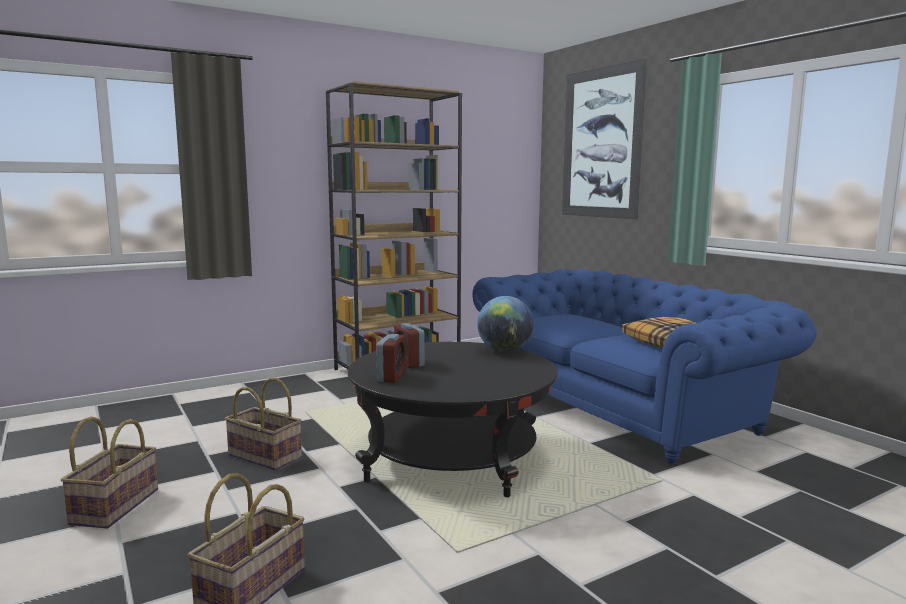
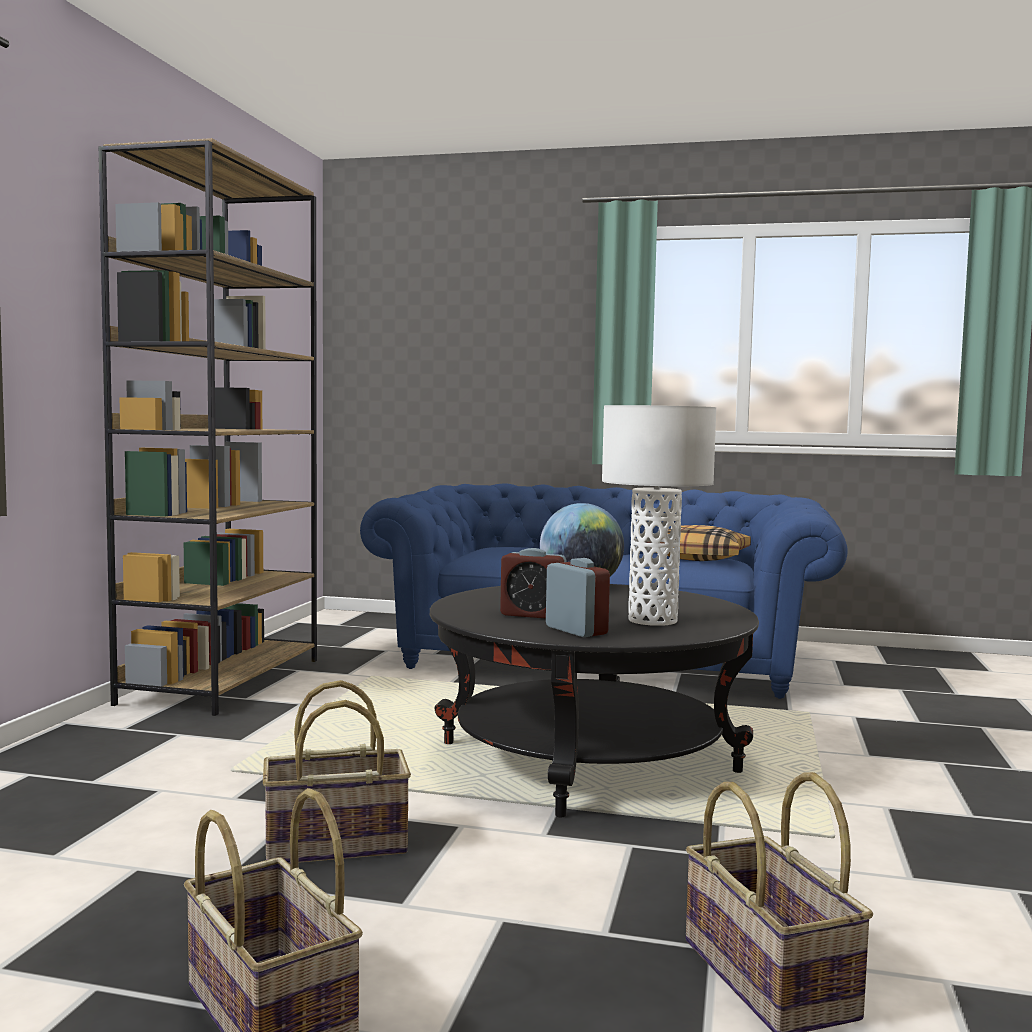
camera: 45 degrees left, 5 degrees down
picture [562,58,647,219] -> none
none -> white table lamp [602,405,716,626]

